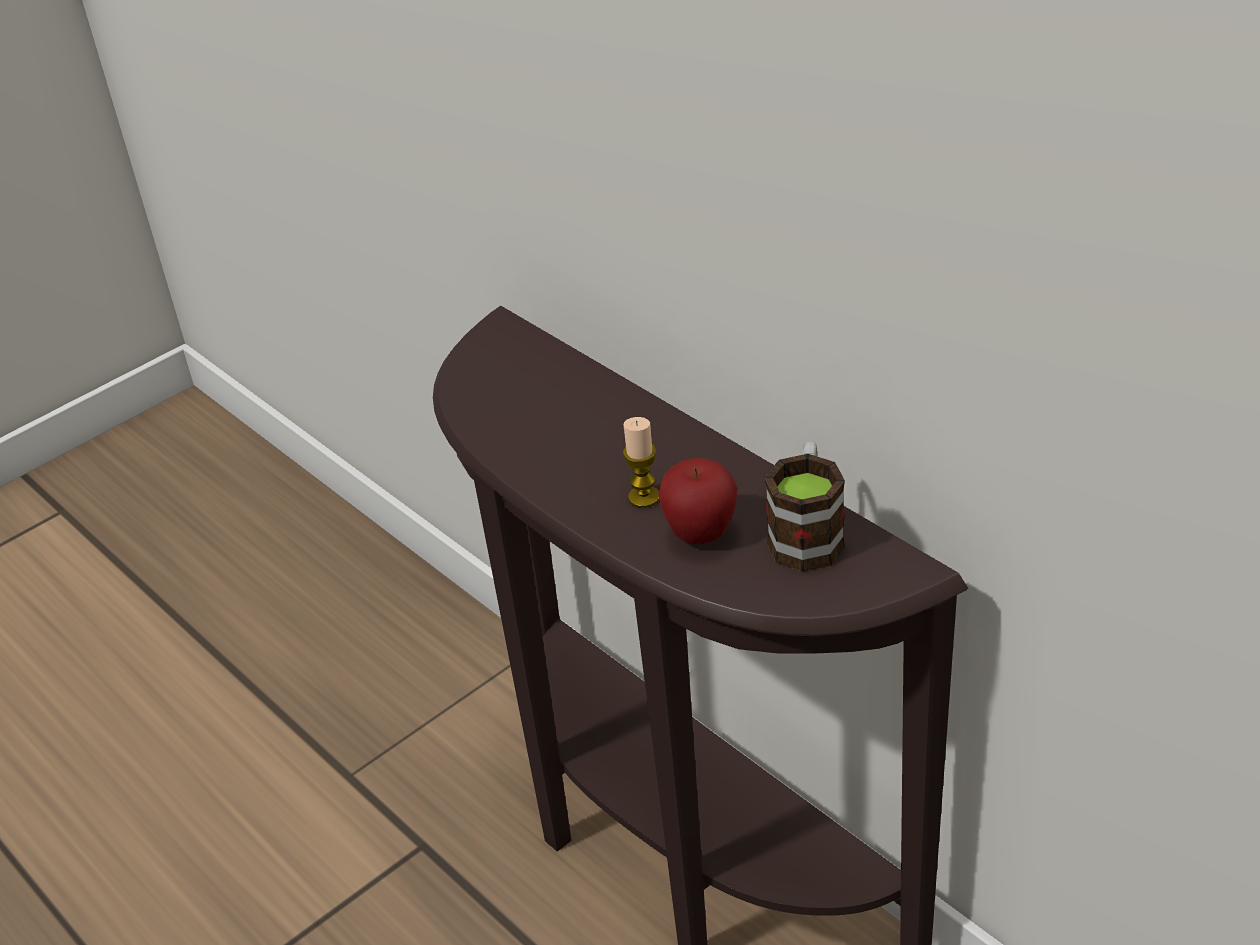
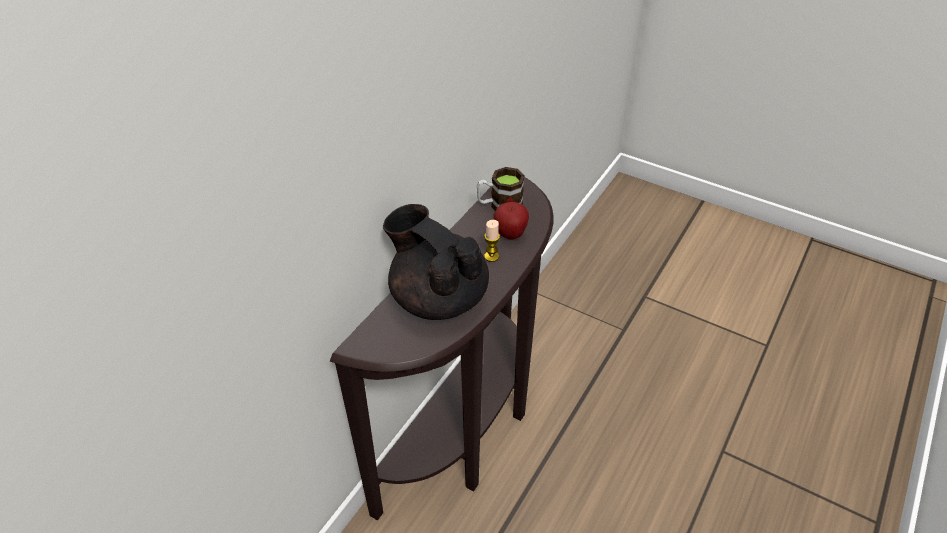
camera: 110 degrees left, 5 degrees up
none -> black teapot [383,204,489,320]

